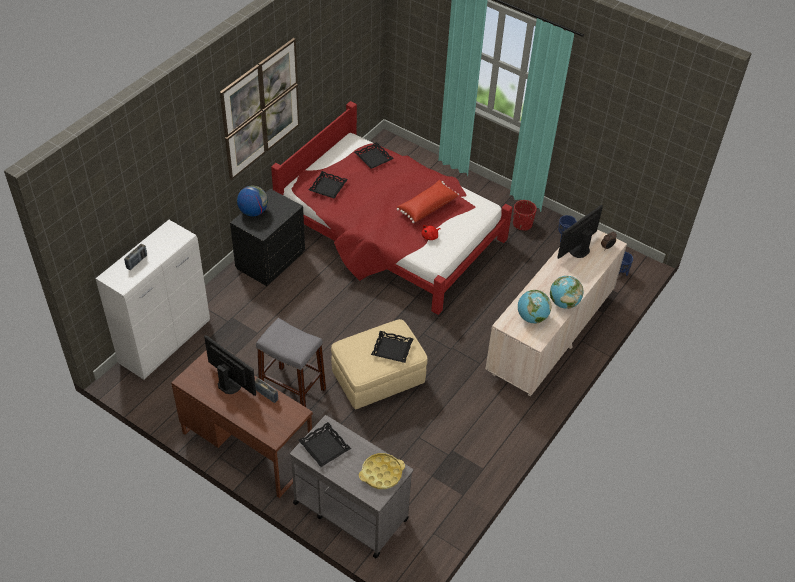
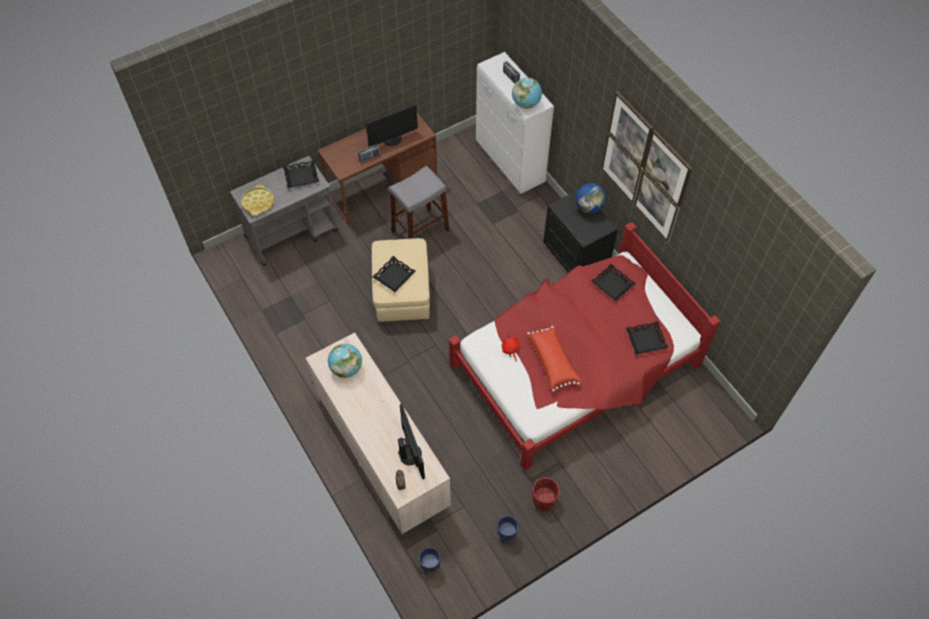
camera: 115 degrees right, 10 degrees up
globe [550,276,584,309] -> globe moved to [512,78,542,108]

